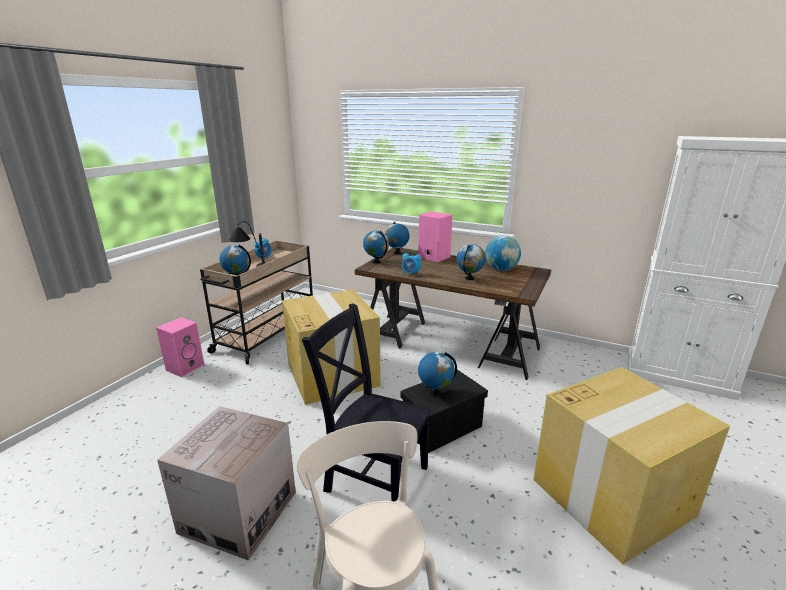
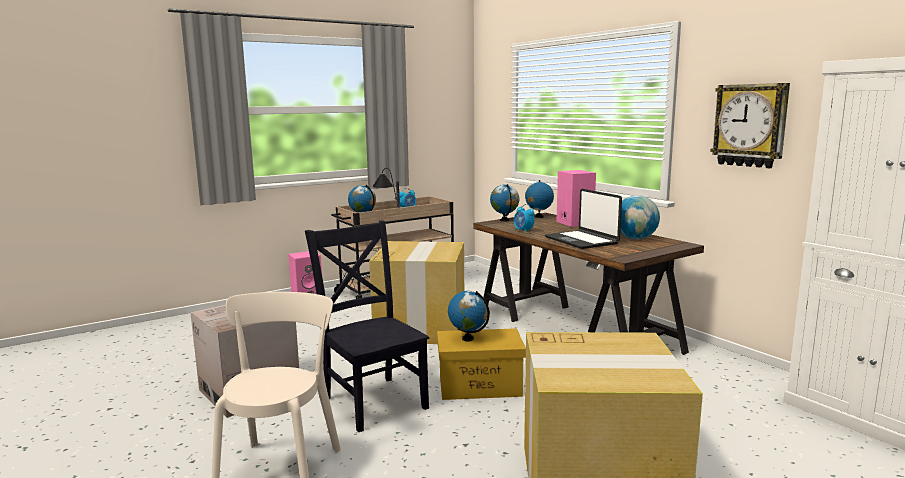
camera: 30 degrees right, 10 degrees down
black storage box [400,370,488,453] -> yellow storage box [437,328,526,400]
globe [456,244,486,280] -> laptop [545,189,622,249]
none -> wall clock [710,83,790,168]

